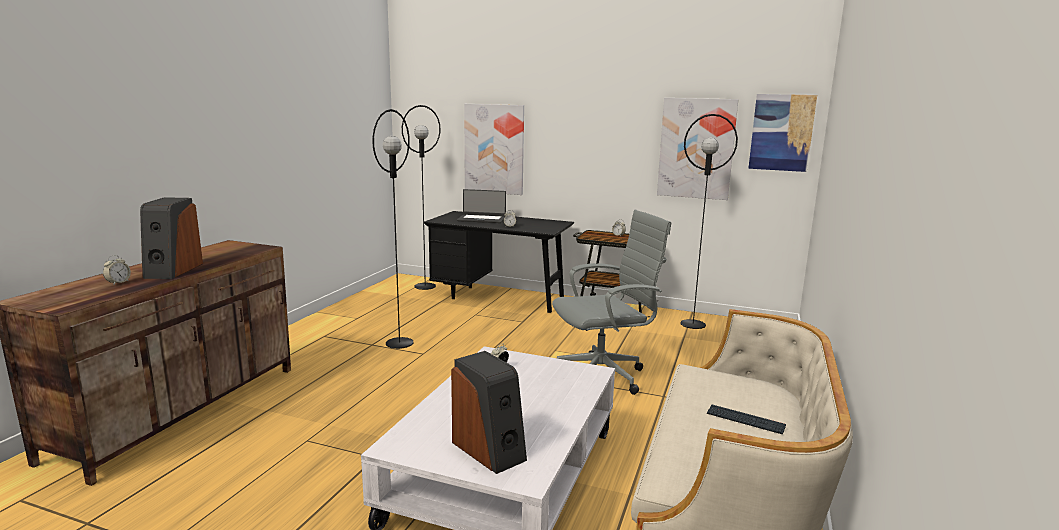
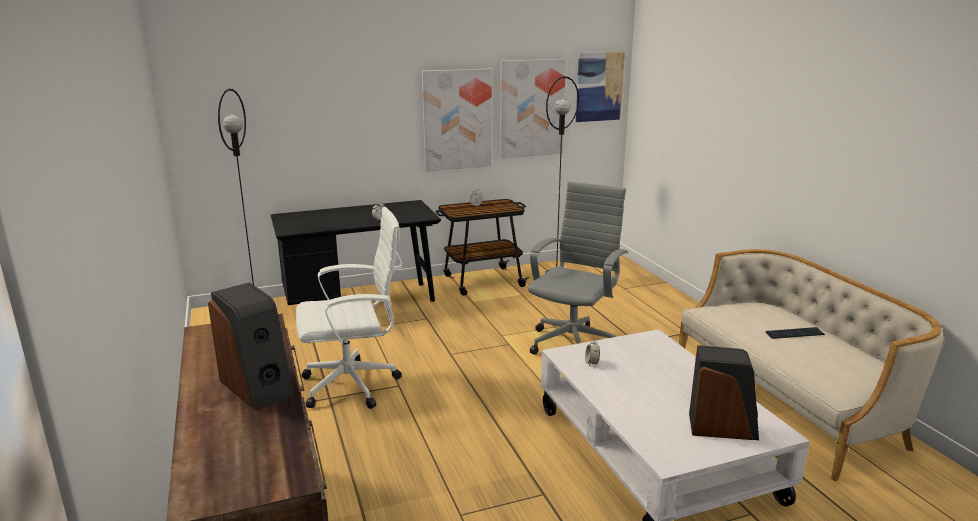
camera: 40 degrees left, 5 degrees up
alarm clock [103,255,131,285] -> none
black floor lamp [372,109,413,349] -> white office chair [296,207,402,409]
laptop [457,189,506,223] -> none
picture [464,104,524,195] -> picture moved to [422,69,492,171]

